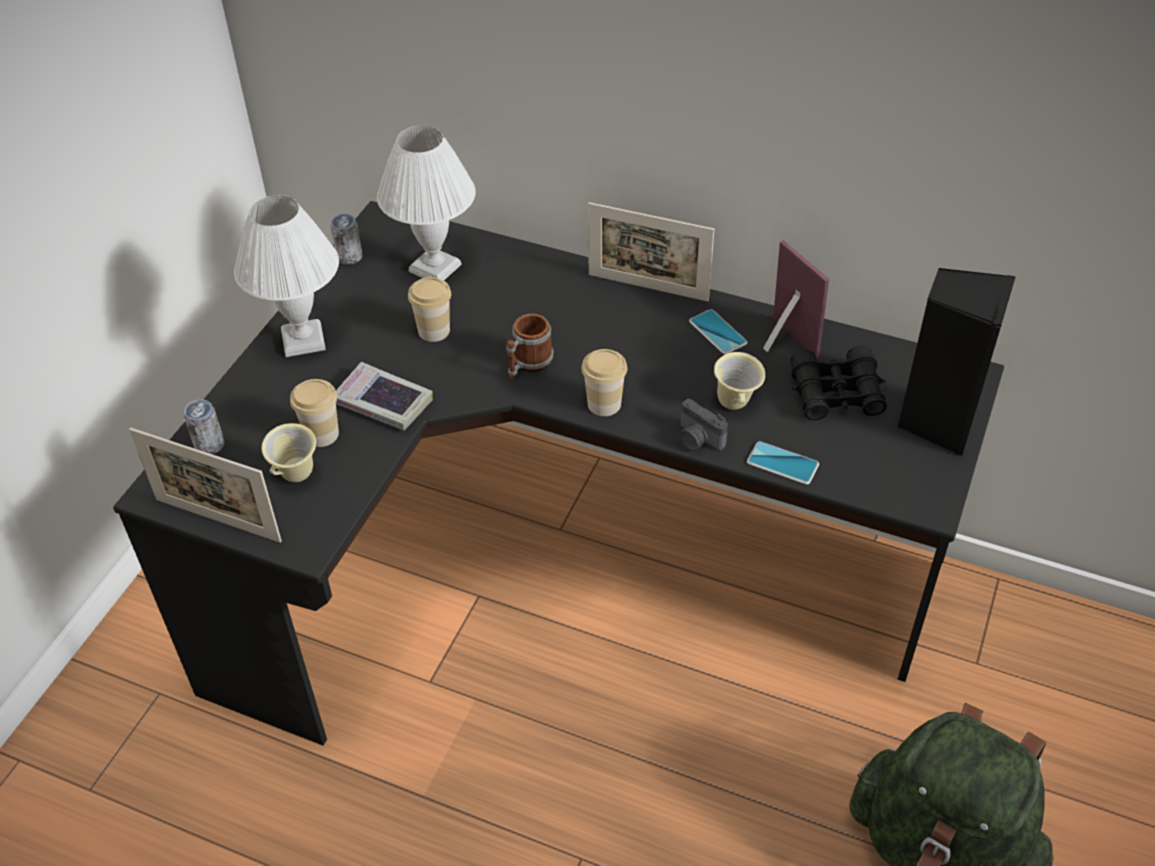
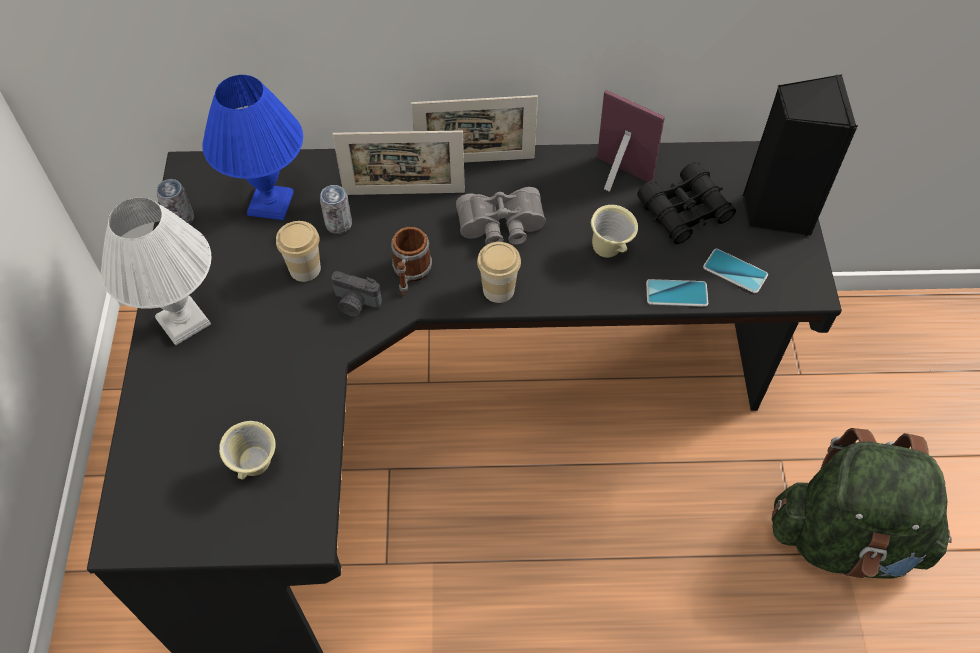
camera: 25 degrees left, 10 degrees up
picture frame [129,428,282,543] -> picture frame moved to [332,130,465,195]
can [184,400,225,455] -> can moved to [320,185,352,234]
cup [290,379,339,447] -> none
book [336,362,433,430] -> none
white table lamp [377,125,476,280] -> blue table lamp [202,75,303,220]
camera [679,399,728,451] -> camera moved to [331,271,382,317]
phone [689,309,747,354] -> phone moved to [703,249,768,293]
none -> grey binoculars [456,187,546,245]

